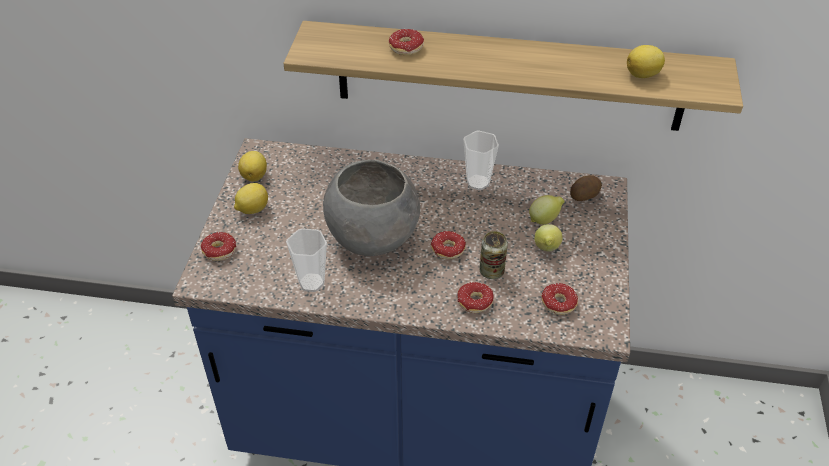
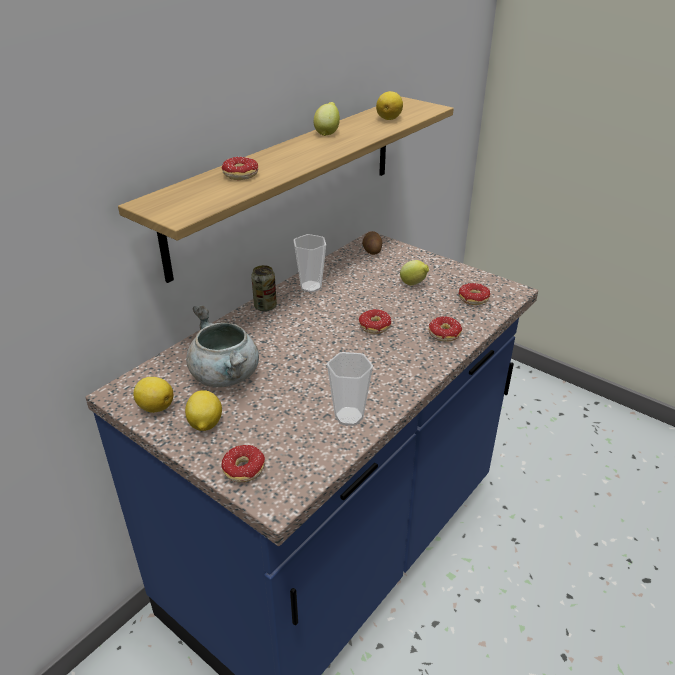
camera: 60 degrees left, 10 degrees down
grey bowl [323,160,420,256] -> none
can [479,231,508,279] -> can moved to [251,265,277,311]
lemon [529,195,564,225] -> lemon moved to [314,102,340,136]
none -> grey cooking pot [186,305,259,387]

